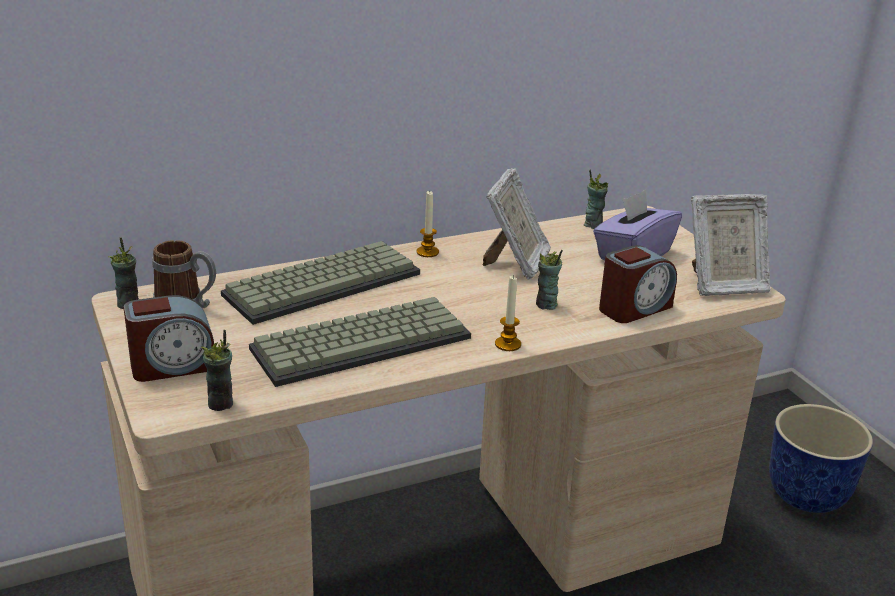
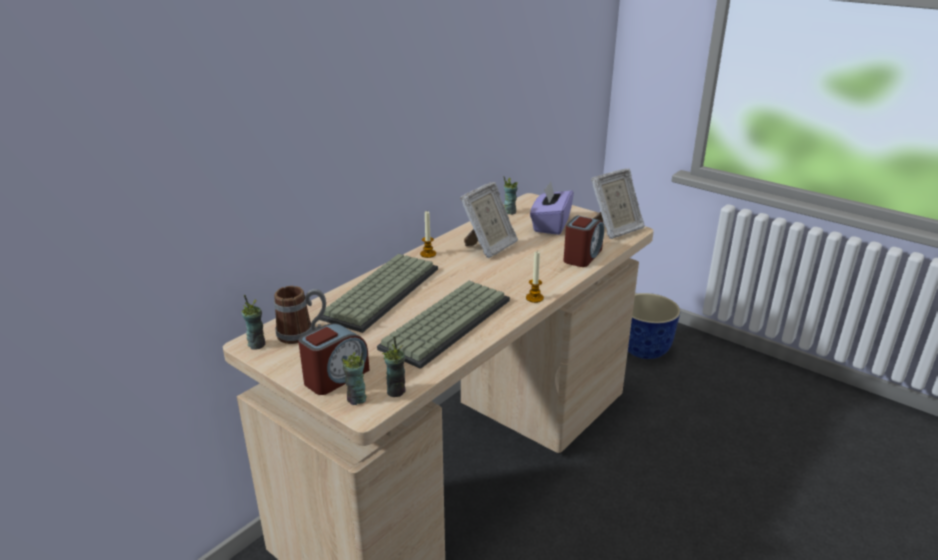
camera: 25 degrees left, 0 degrees up
picture frame [483,168,551,280] -> picture frame turned 45 degrees clockwise [460,182,518,258]
cup [536,250,563,310] -> cup moved to [342,352,367,405]

